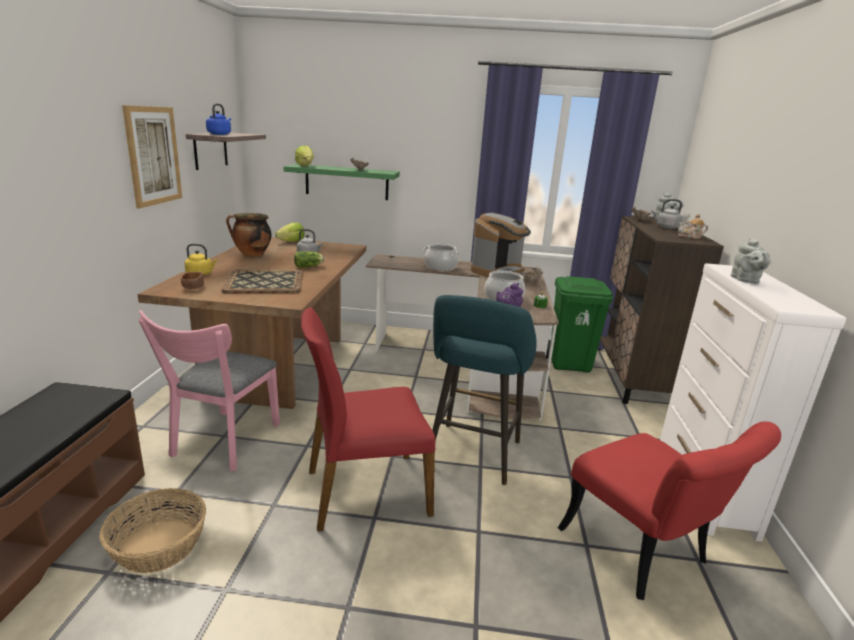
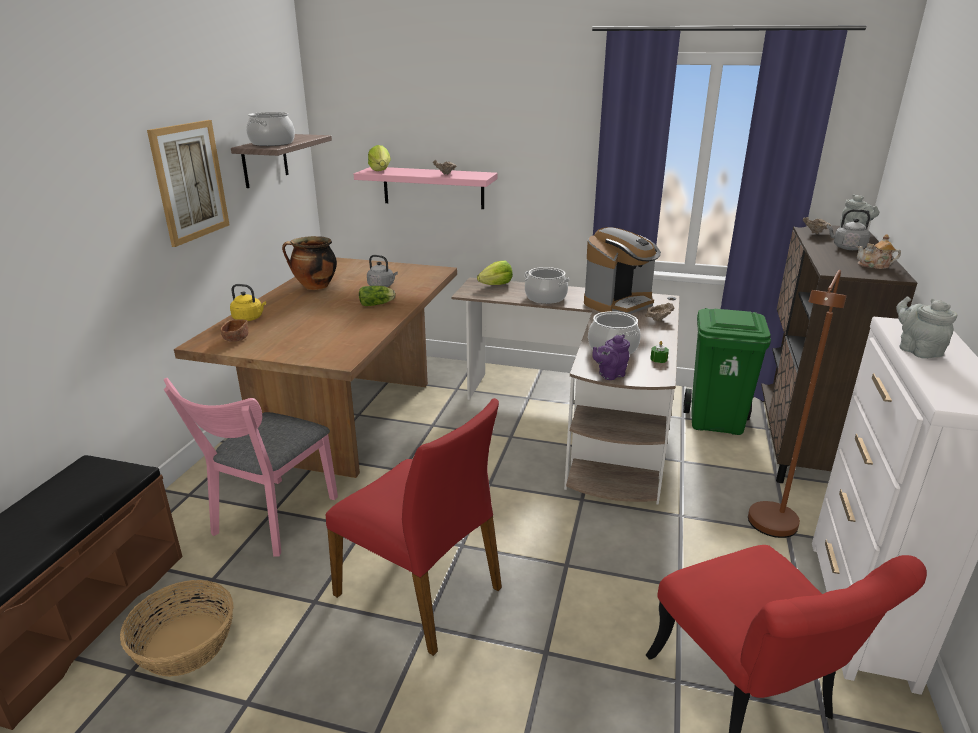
camera: 10 degrees right, 5 degrees up
blue kettle [206,104,231,135] -> cooking pot [246,112,295,146]
tray [221,269,303,294] -> none
lettuce [275,222,305,242] -> lettuce moved to [477,260,513,285]
green shelf [283,164,400,200] -> pink shelf [354,167,498,209]
red chair [301,307,436,532] -> red chair turned 135 degrees counterclockwise [326,398,502,656]
turquoise stool [432,295,537,485] -> none
grey teapot [731,238,771,284] -> grey teapot turned 150 degrees clockwise [896,297,957,359]
none -> brown floor lamp [748,270,847,538]

